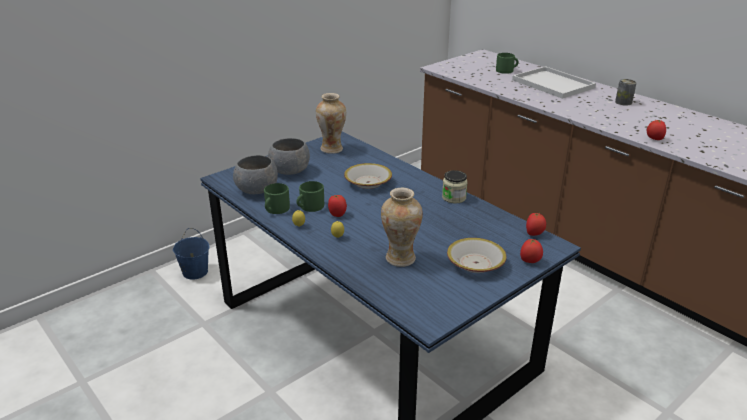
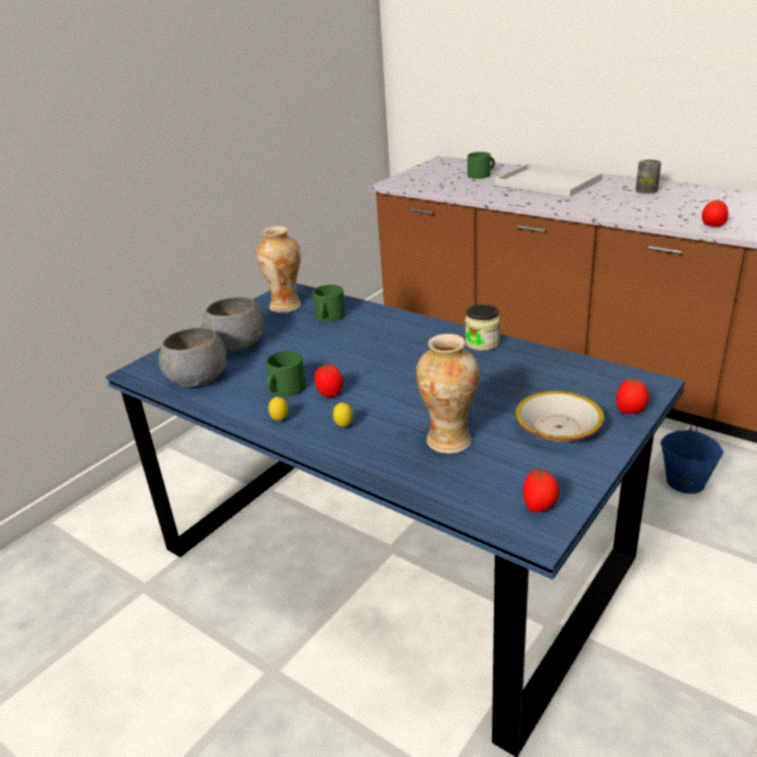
camera: 10 degrees left, 0 degrees up
blue bucket [173,228,209,280] -> blue bucket moved to [660,418,724,494]
green mug [264,183,290,214] -> green mug moved to [313,285,345,322]
bowl [344,163,392,189] -> none
tomato [526,213,546,236] -> tomato moved to [523,469,559,512]

